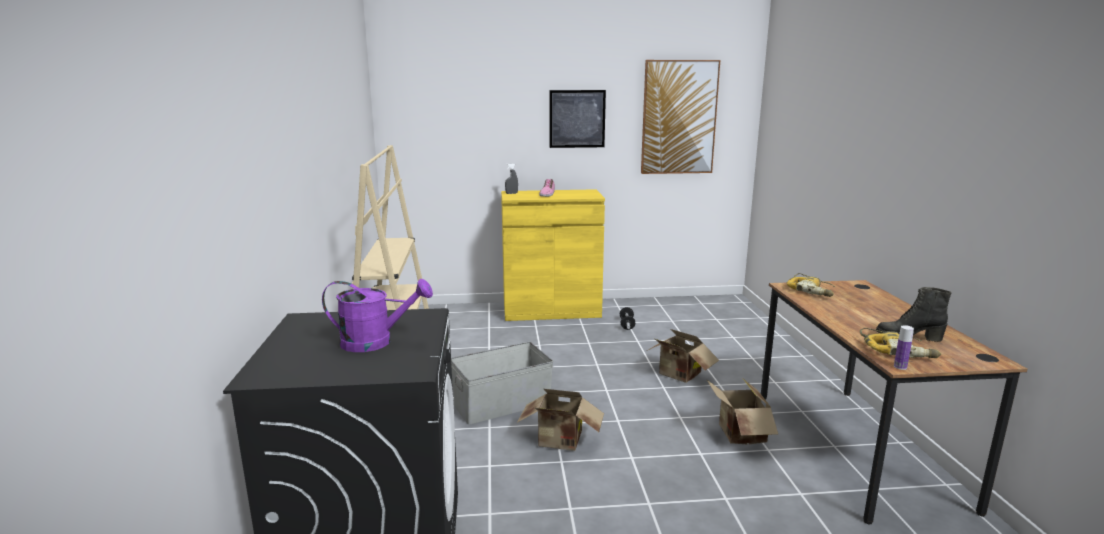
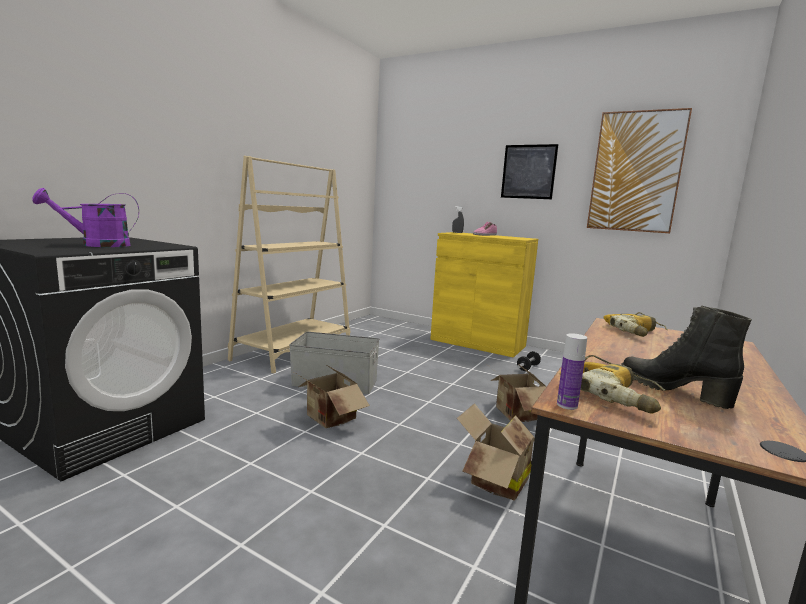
camera: 35 degrees right, 5 degrees down
purple watering can [322,279,433,352] -> purple watering can turned 120 degrees clockwise [32,188,139,247]

